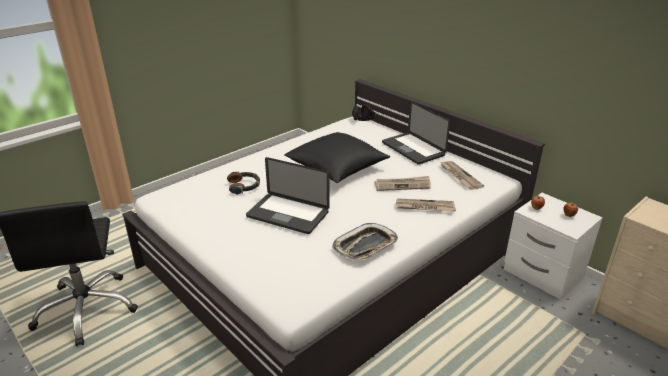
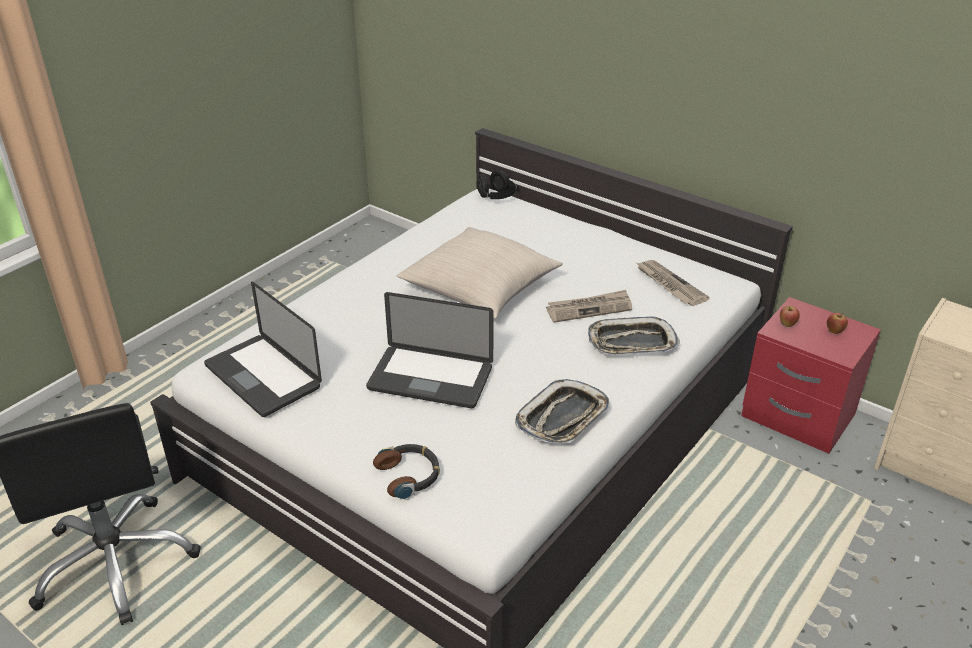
camera: 10 degrees left, 5 degrees up
headphones [227,172,260,195] -> headphones moved to [373,444,440,499]
black pillow [284,132,390,183] -> beige pillow [396,227,563,319]
laptop [382,101,450,165] -> laptop moved to [204,281,322,417]
newspaper [396,198,456,212] -> tray [588,316,680,355]
white nightstand [504,193,603,300] -> red nightstand [741,297,881,454]

